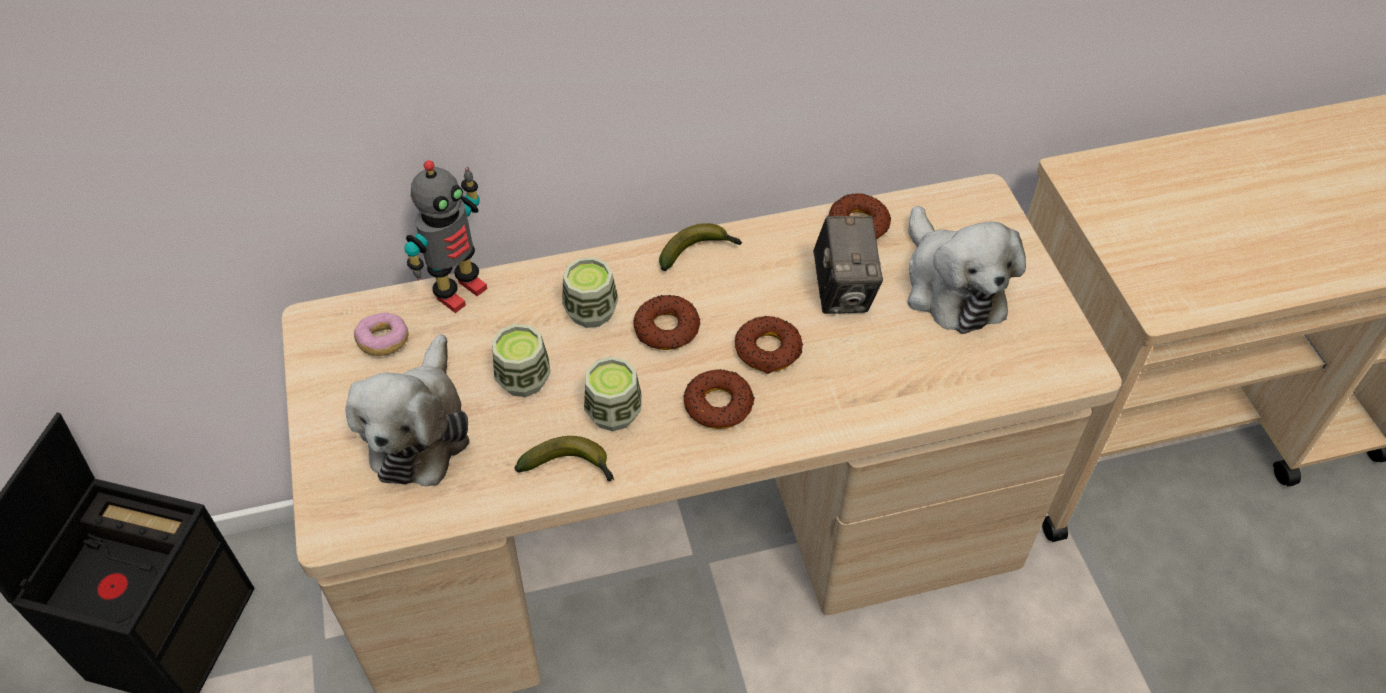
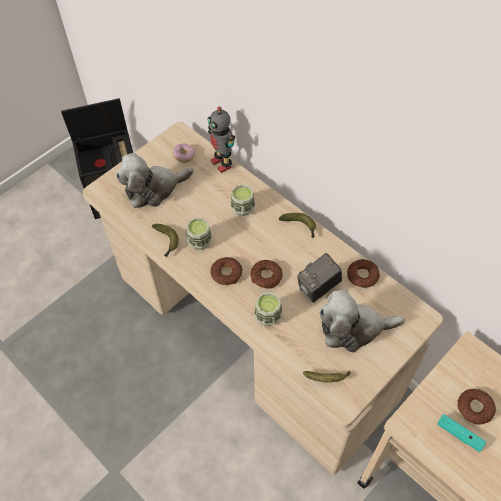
camera: 60 degrees right, 5 degrees up
toy robot [404,160,487,313] -> toy robot turned 45 degrees clockwise [207,107,235,173]
cup [492,324,551,397] -> cup moved to [254,292,282,326]
donut [634,295,700,350] -> donut moved to [457,389,496,425]
plush toy [908,206,1026,334] -> plush toy turned 45 degrees clockwise [319,290,405,352]
none -> banana [303,371,351,383]
none -> turquoise game controller [437,414,486,452]

